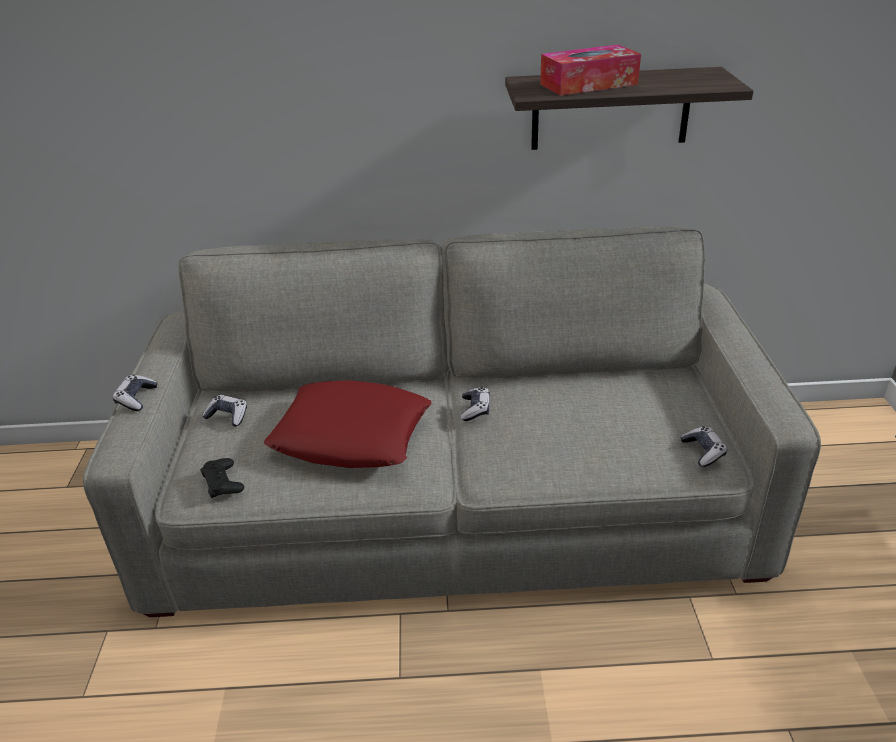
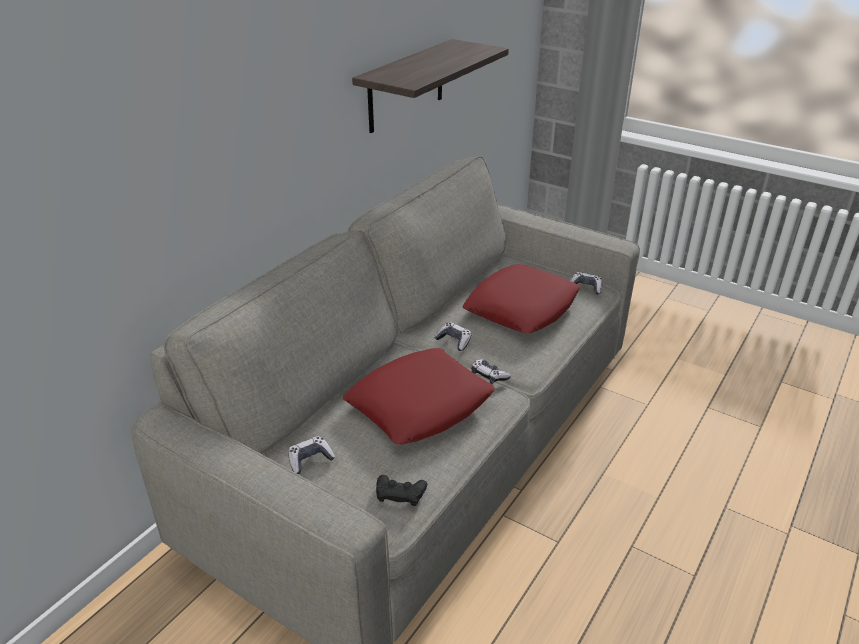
camera: 55 degrees left, 0 degrees up
game controller [113,375,158,411] -> game controller moved to [471,359,511,384]
tissue box [540,44,641,96] -> none
none -> red pillow [463,264,580,333]

